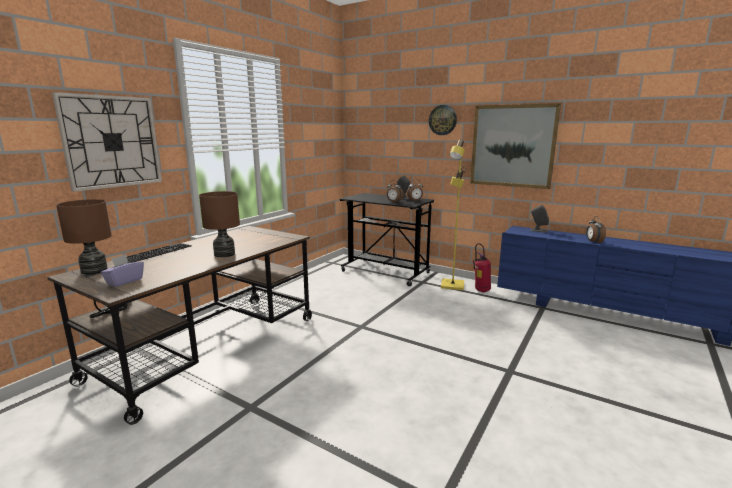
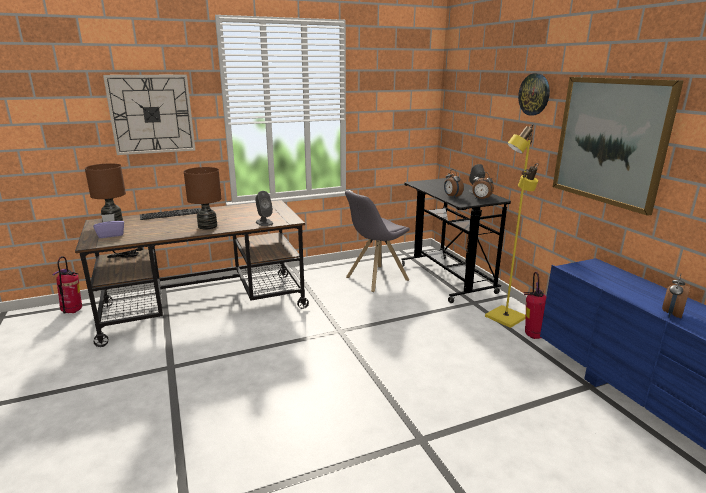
camera: 35 degrees right, 5 degrees up
grey speaker [530,205,549,232] -> grey speaker moved to [255,191,273,226]
none -> fire extinguisher [53,256,82,313]
none -> grey chair [345,190,410,292]

